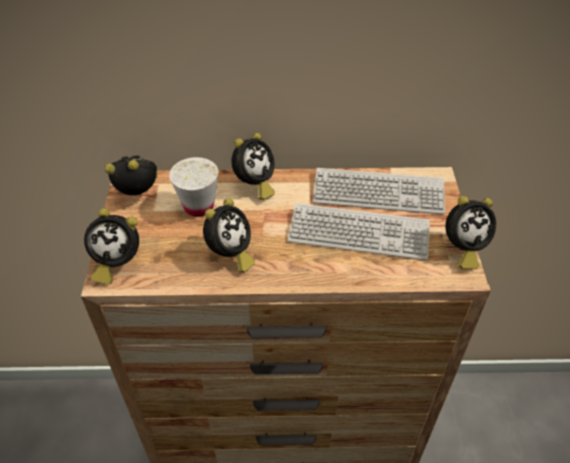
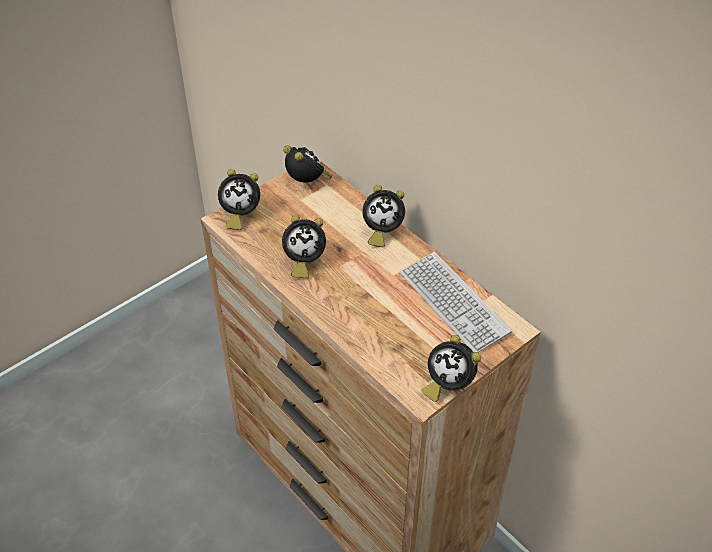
camera: 50 degrees right, 0 degrees up
alarm clock [84,208,139,285] -> alarm clock turned 60 degrees counterclockwise [218,169,260,230]
white cup [169,157,219,217] -> none
keyboard [288,203,430,260] -> none

